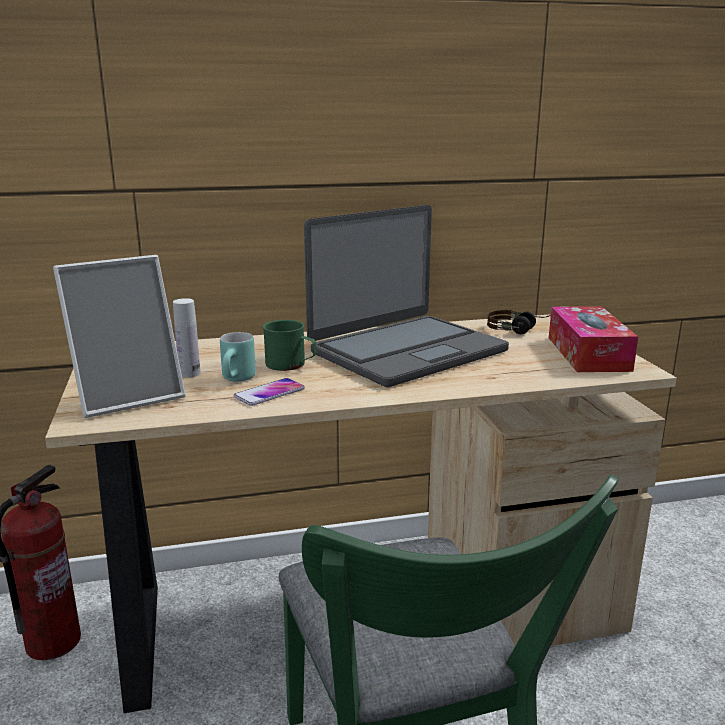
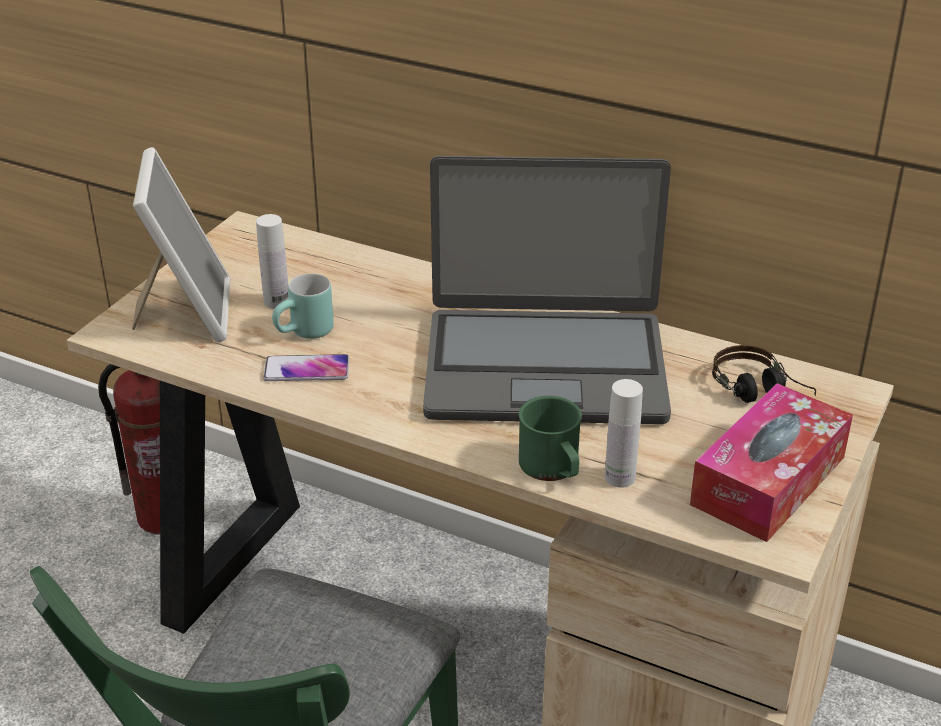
camera: 40 degrees right, 15 degrees up
picture frame [53,255,185,418] -> picture frame turned 105 degrees counterclockwise [132,147,230,342]
green mug [263,320,317,371] -> green mug moved to [519,396,582,481]
none -> white bottle [605,379,643,488]

